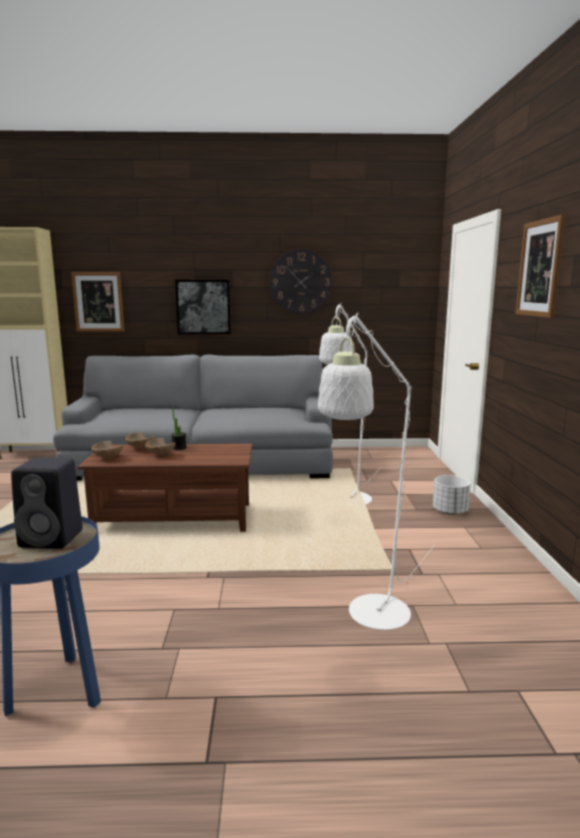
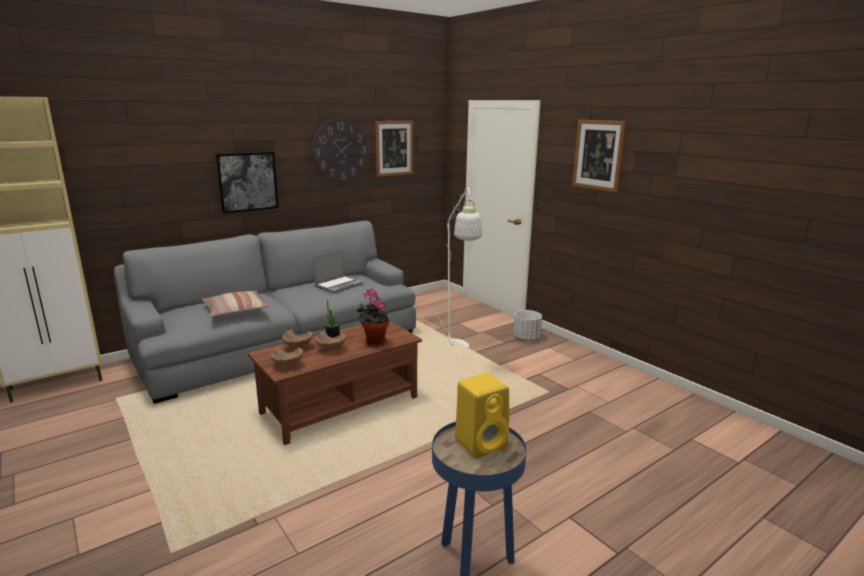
camera: 35 degrees left, 5 degrees up
black speaker [11,457,83,549] -> yellow speaker [455,373,509,458]
picture [71,272,124,332] -> picture moved to [375,121,413,177]
white floor lamp [318,313,435,630] -> none
none -> pillow [202,291,269,317]
none -> laptop [313,250,363,293]
none -> potted plant [357,289,389,347]

